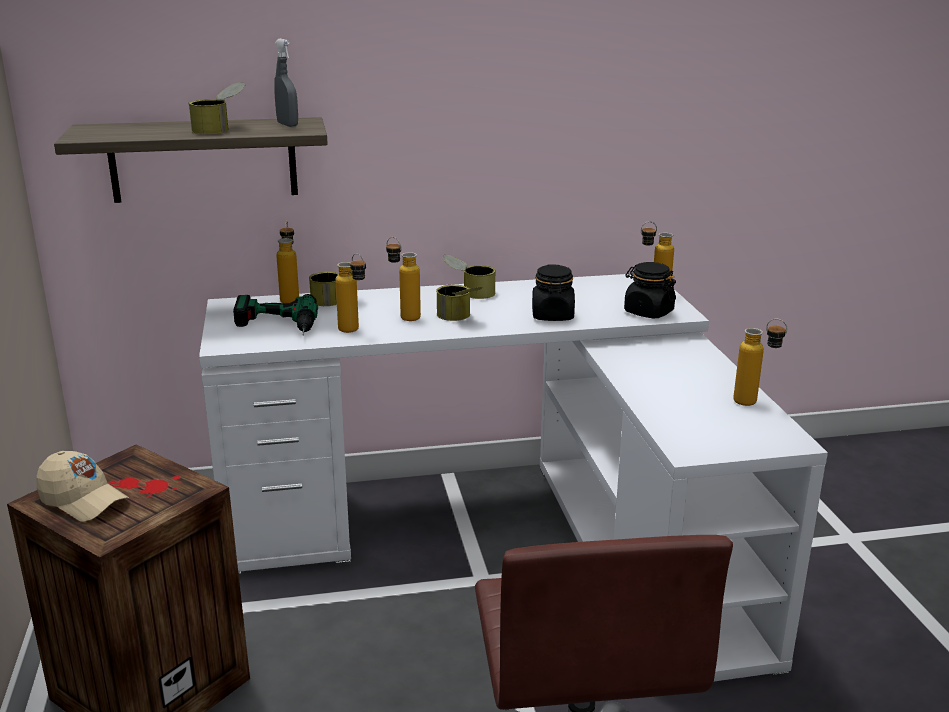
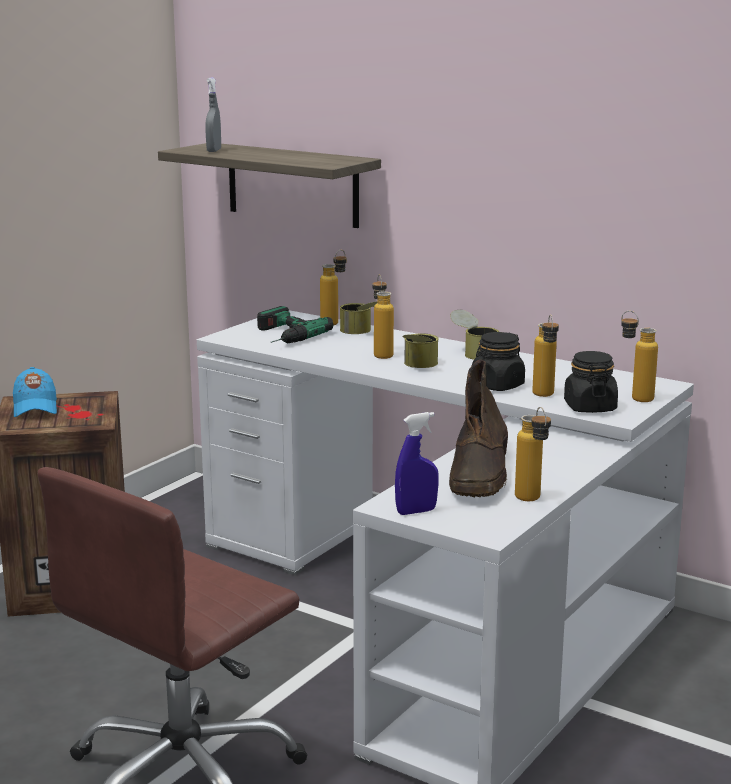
camera: 45 degrees right, 5 degrees down
beige cap [37,451,129,521] -> blue cap [13,367,57,417]
can [189,82,245,134] -> none
grey spray bottle [274,39,298,127] -> grey spray bottle moved to [205,77,221,152]
bottle [336,253,366,333] -> bottle moved to [532,314,559,397]
none -> blue spray bottle [395,412,439,515]
none -> brown boot [449,360,508,497]

